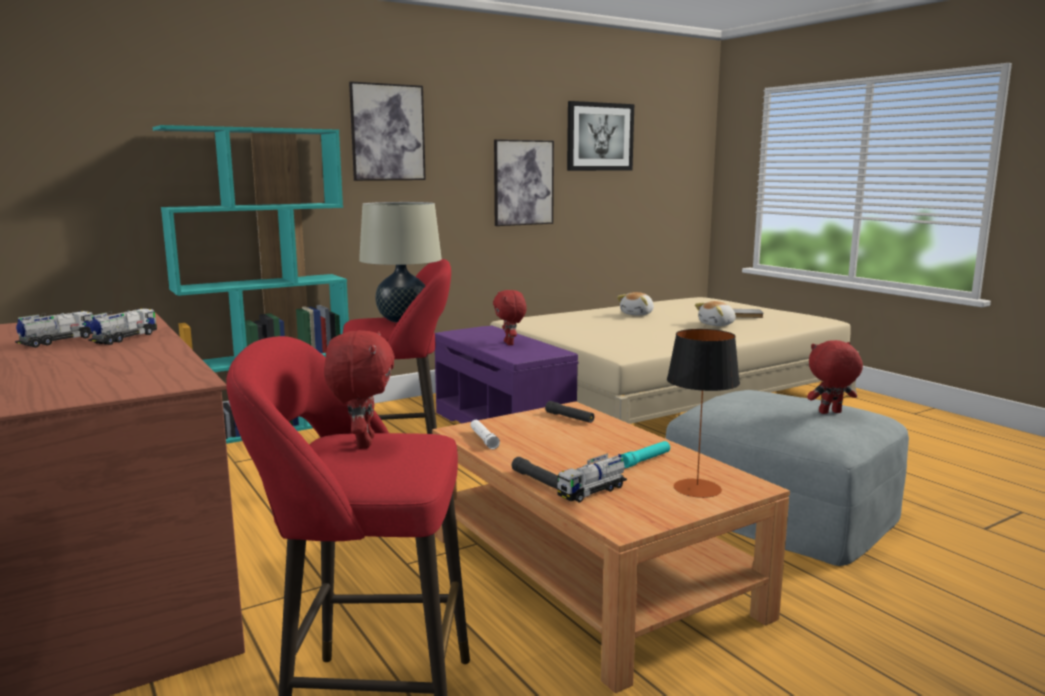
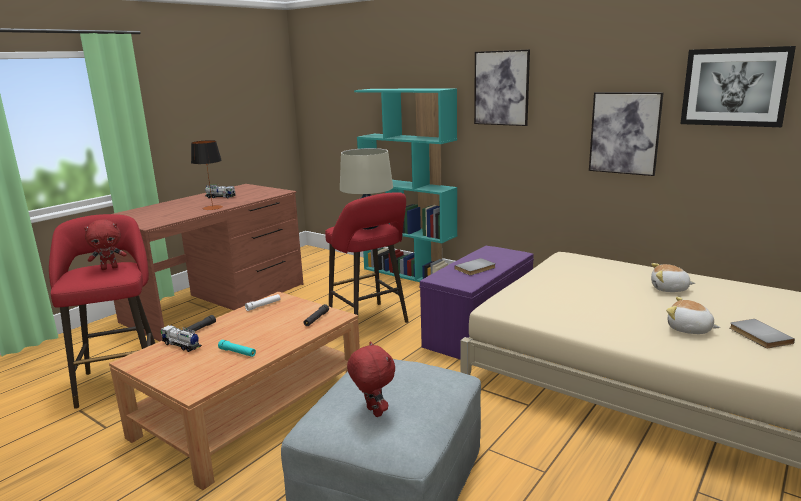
camera: 70 degrees right, 5 degrees up
toy truck [88,308,157,345] -> none
red plush toy [493,290,527,345] -> grey book [455,258,496,275]
table lamp [667,329,740,498] -> table lamp moved to [191,140,223,210]

